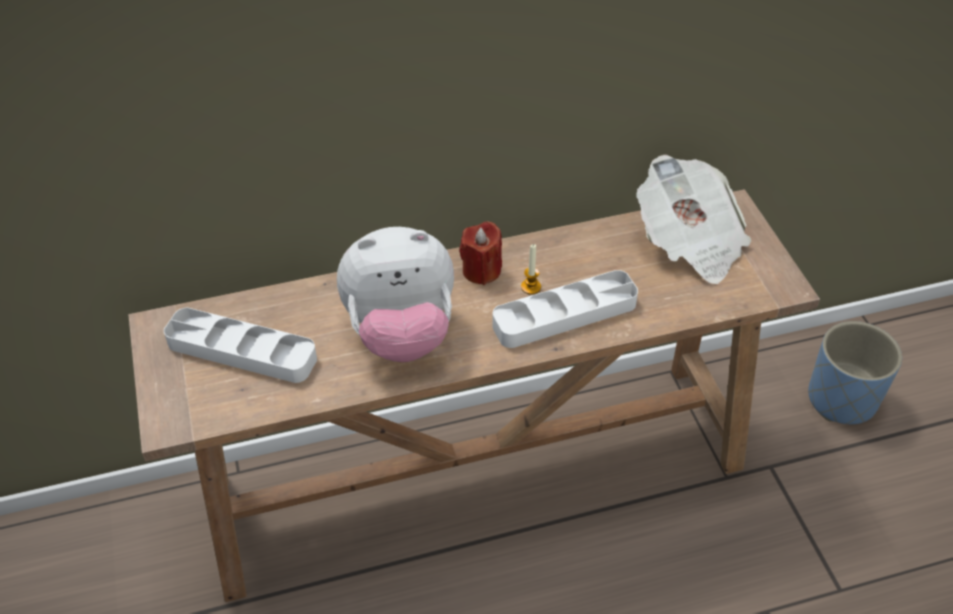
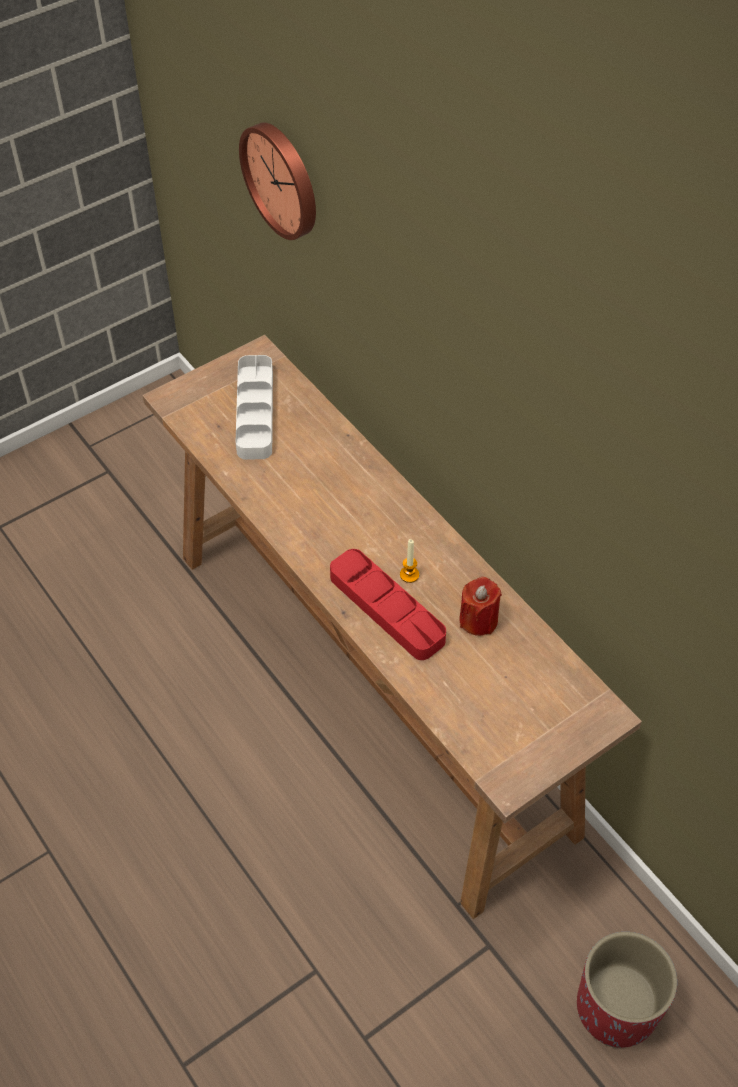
camera: 70 degrees right, 5 degrees up
plush toy [337,227,454,362] -> none
red candle [459,221,502,285] -> red candle moved to [459,577,502,636]
white tray [492,270,638,348] -> red tray [330,549,446,660]
newspaper [636,155,751,284] -> none
blue planter [808,321,902,424] -> red planter [577,932,677,1048]
none -> wall clock [239,122,316,240]

